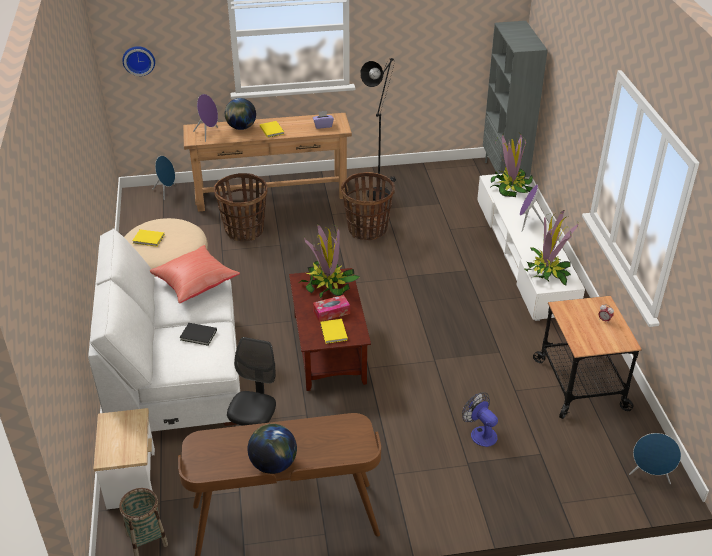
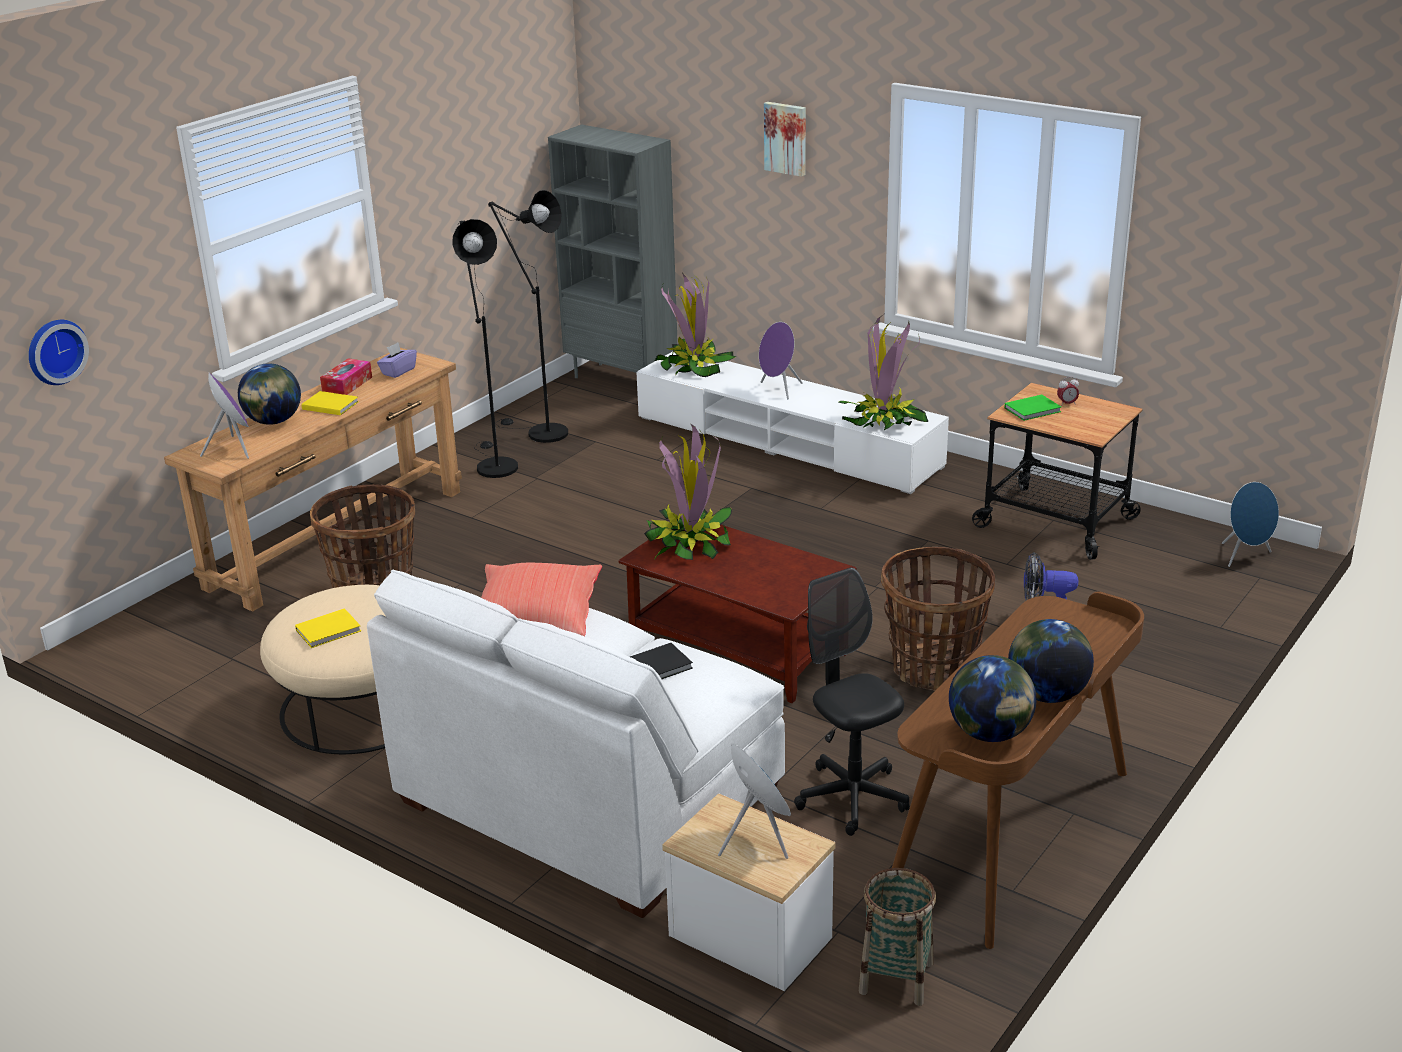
camera: 45 degrees left, 10 degrees down
blue speaker [152,156,175,200] -> blue speaker moved to [718,744,791,859]
tissue box [313,295,350,322] -> tissue box moved to [320,358,372,395]
yellow book [320,319,348,344] -> none
basket [341,172,395,240] -> basket moved to [881,547,995,691]
none -> black floor lamp [488,190,568,443]
none -> picture [764,102,806,177]
none -> globe [949,655,1036,742]
none -> green book [1005,395,1061,421]

